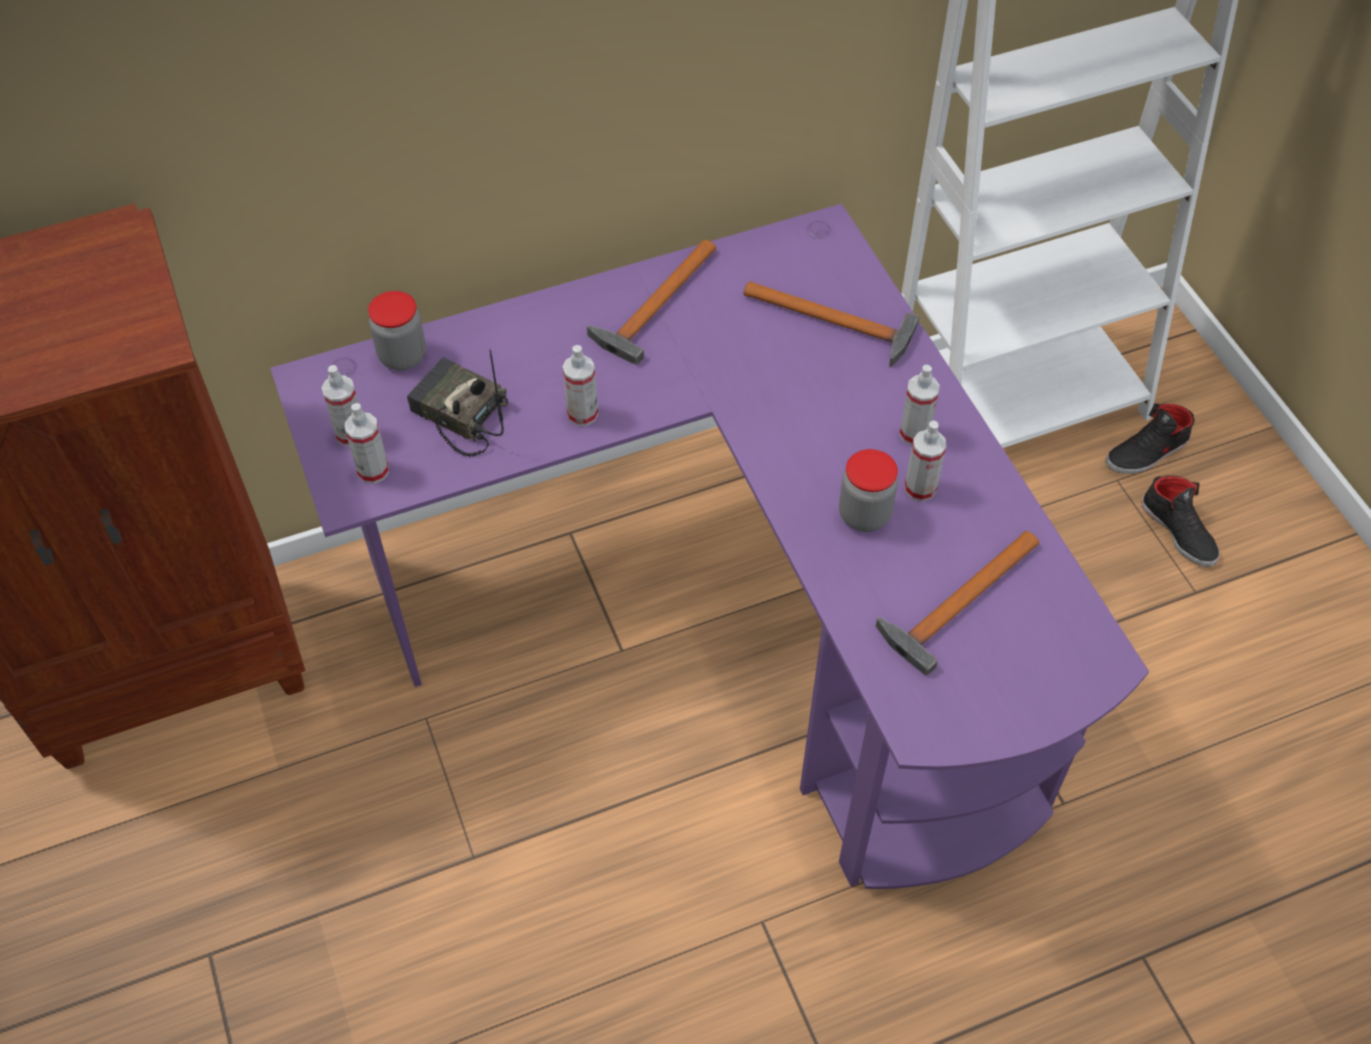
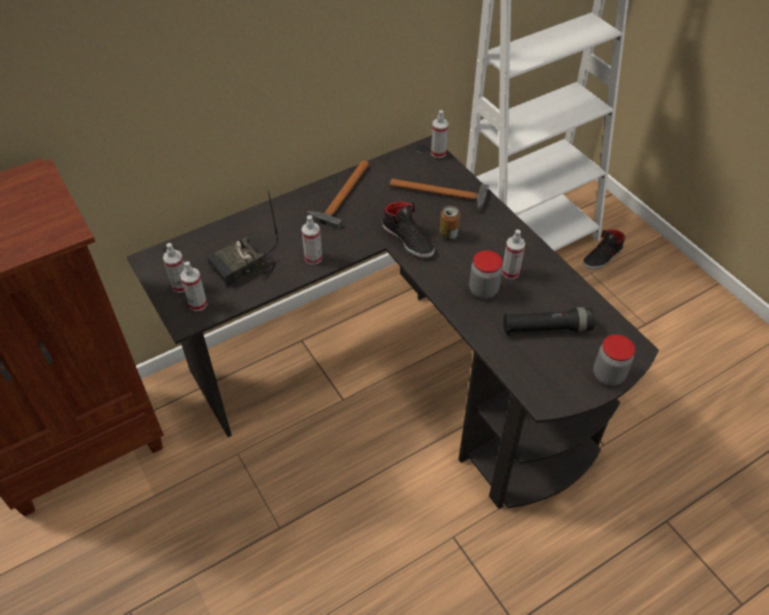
camera: 10 degrees left, 5 degrees down
purple desk [270,204,1149,889] -> black desk [127,135,659,509]
jar [368,291,426,371] -> jar moved to [593,335,635,386]
radio [407,349,508,457] -> radio turned 60 degrees counterclockwise [207,190,278,286]
hammer [876,531,1039,676] -> black flashlight [503,307,595,335]
spray bottle [899,365,940,445] -> spray bottle moved to [431,110,448,158]
black shoe [1142,475,1220,567] -> black shoe moved to [382,201,435,258]
none -> can [439,206,460,240]

